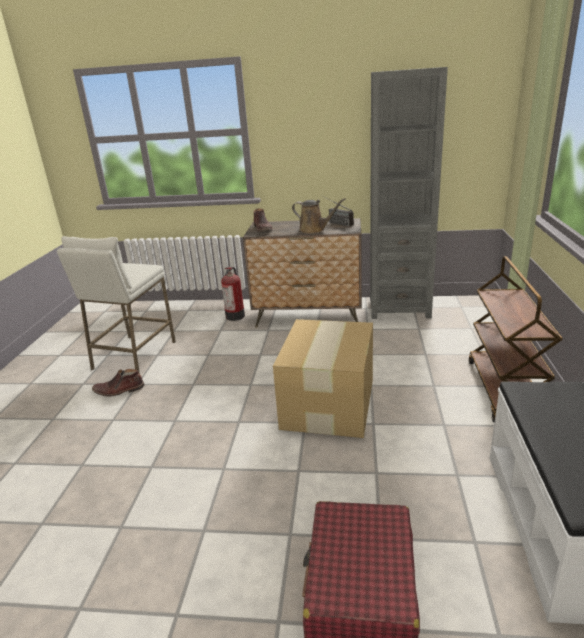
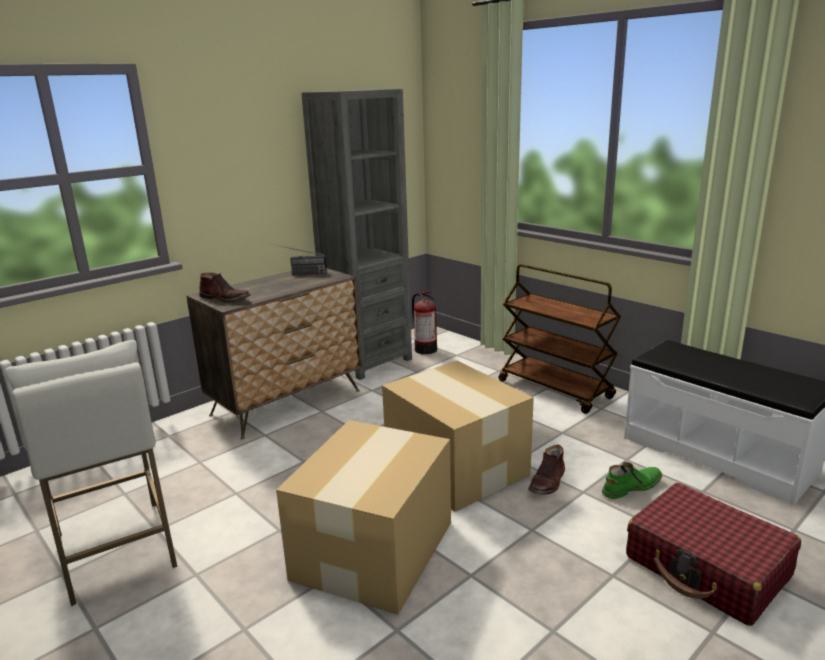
camera: 50 degrees left, 5 degrees down
brown boot [92,369,145,396] -> brown boot moved to [528,445,565,495]
fire extinguisher [221,267,245,321] -> fire extinguisher moved to [412,291,437,354]
brown watering can [292,198,346,234] -> none
none -> cardboard box [276,420,451,614]
none -> green boot [602,462,662,499]

